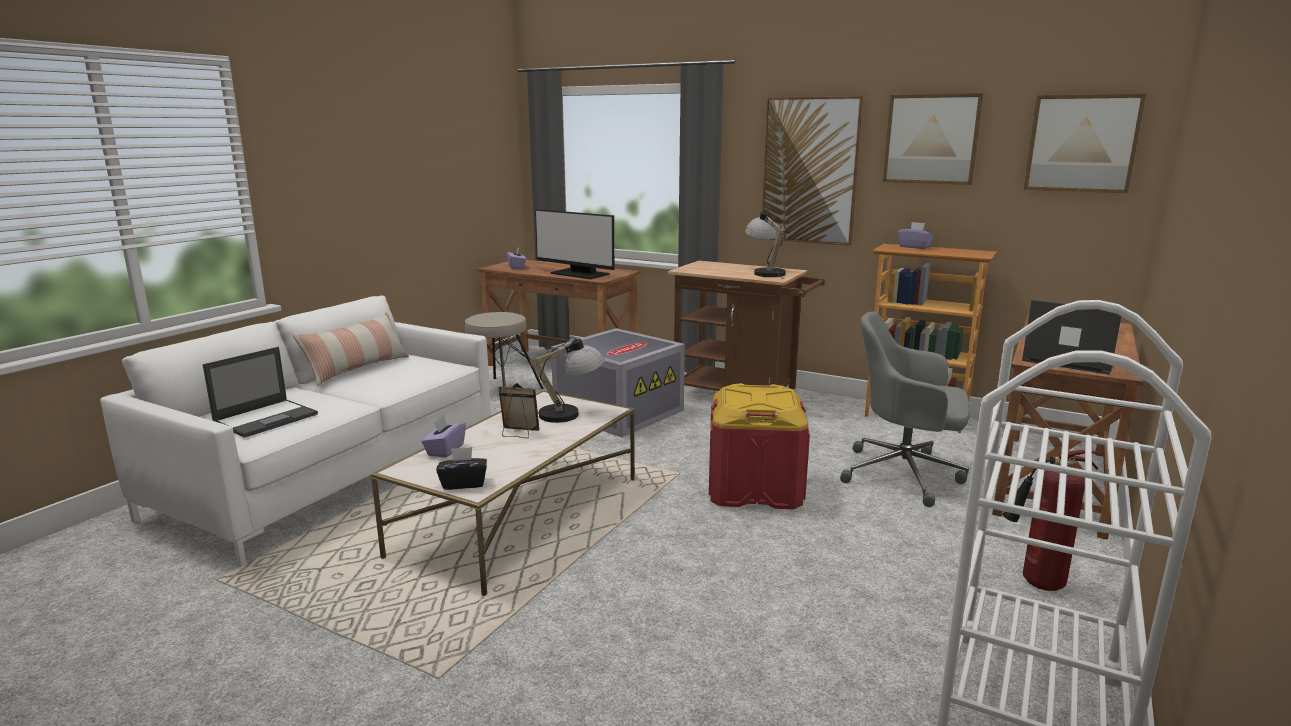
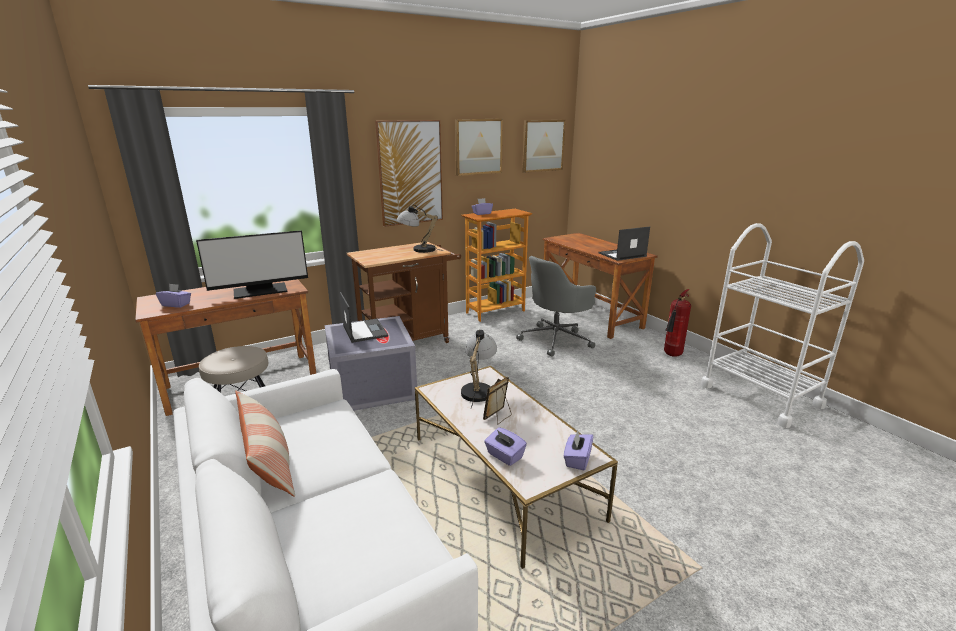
camera: 60 degrees left, 5 degrees up
laptop [203,347,318,438] -> laptop moved to [340,292,388,343]
black tissue box [436,447,487,490] -> purple tissue box [564,430,593,470]
red storage box [709,383,810,509] -> none

